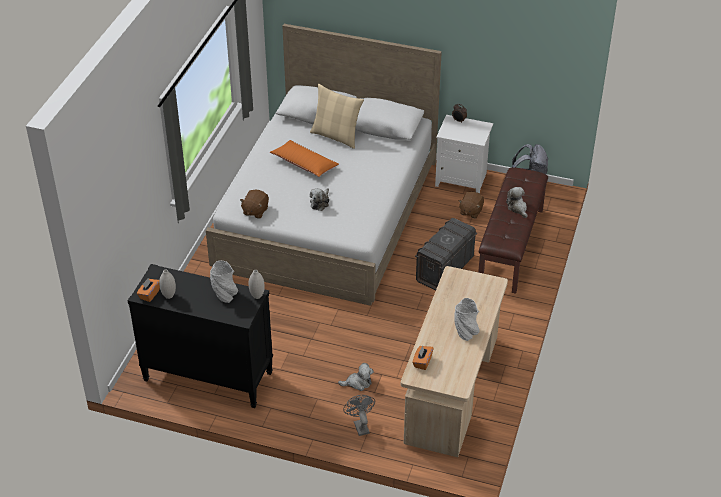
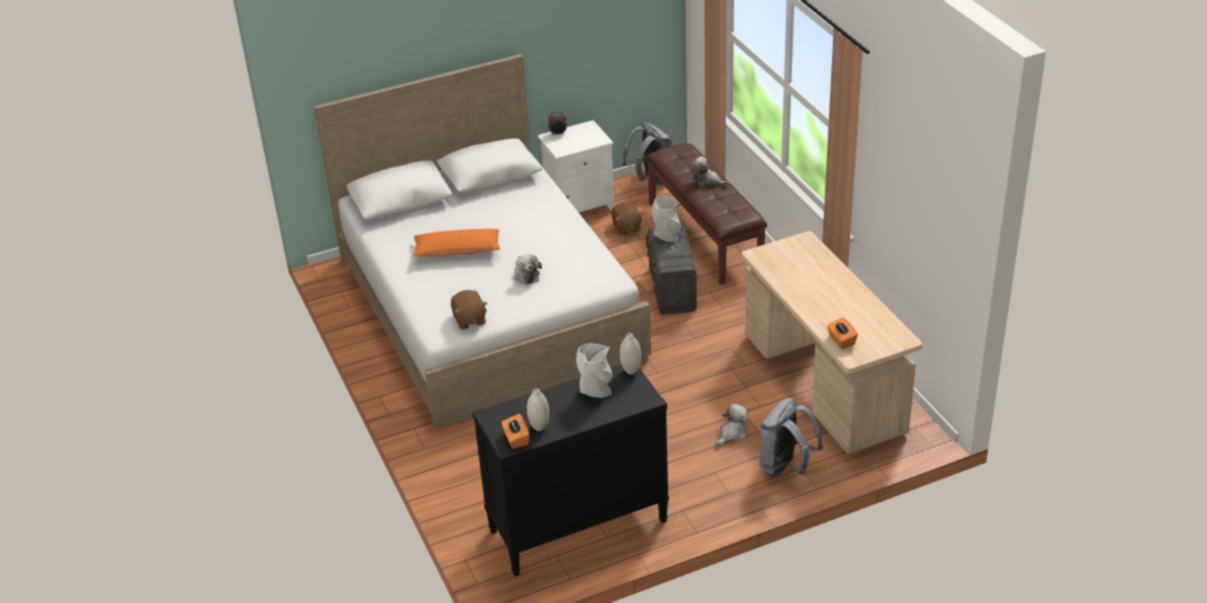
camera: 40 degrees left, 5 degrees down
beige pillow [310,84,364,149] -> none
grey fan [343,395,375,436] -> grey backpack [760,398,823,477]
grey vase [454,298,480,341] -> grey vase moved to [652,196,681,242]

